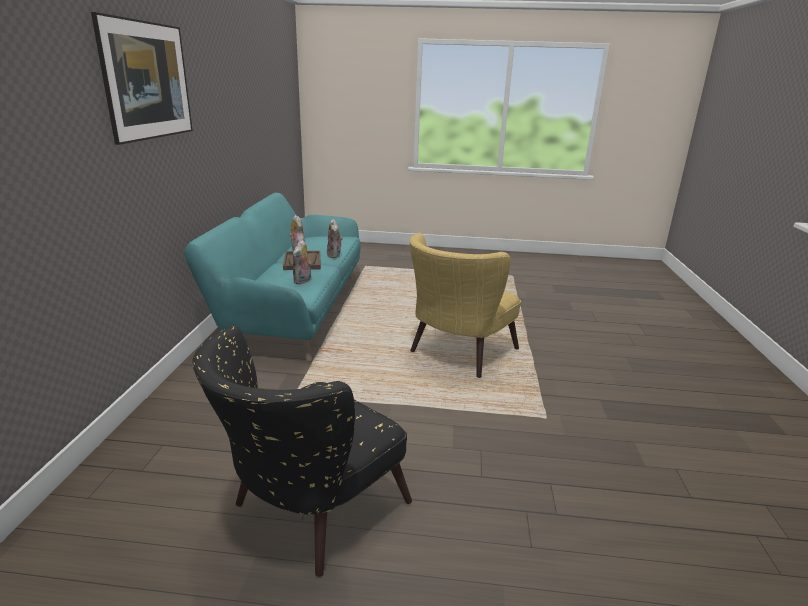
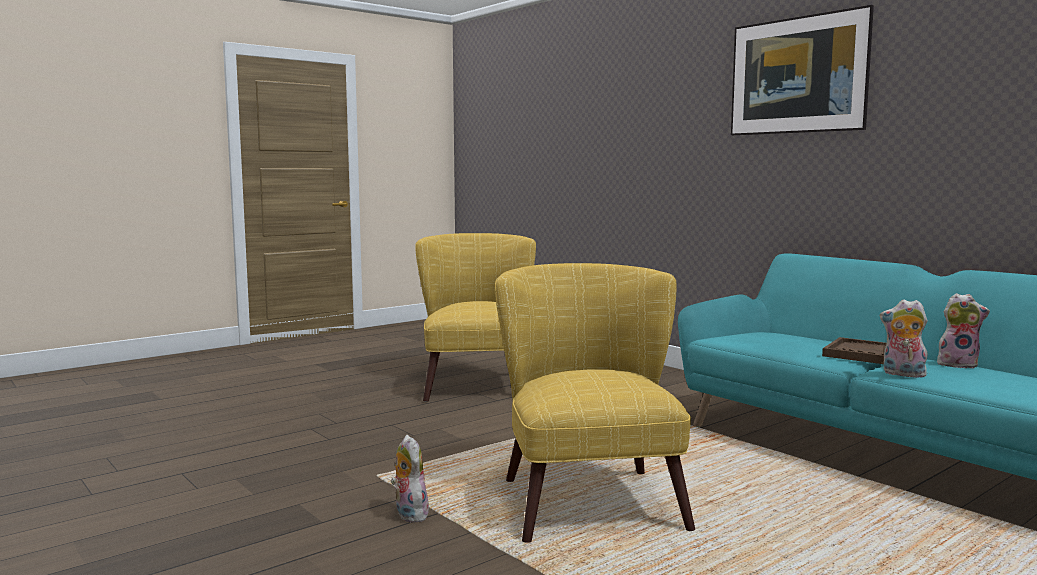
camera: 135 degrees right, 15 degrees down
black armchair [192,326,412,577] -> yellow armchair [415,233,536,402]
plush toy [293,240,311,284] -> plush toy moved to [391,435,430,523]

